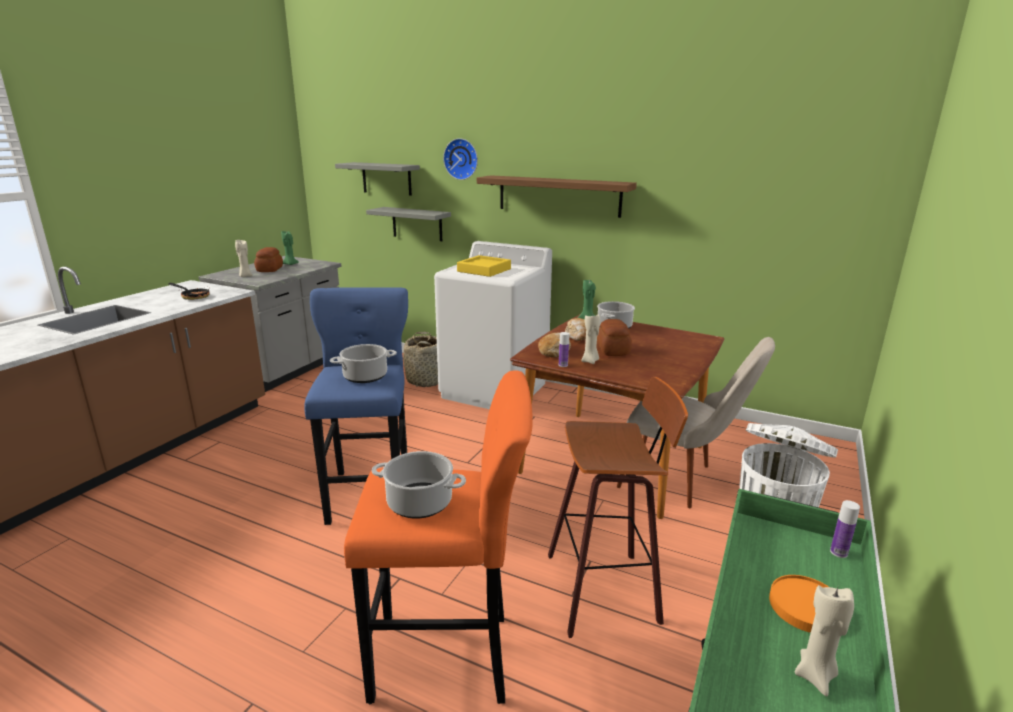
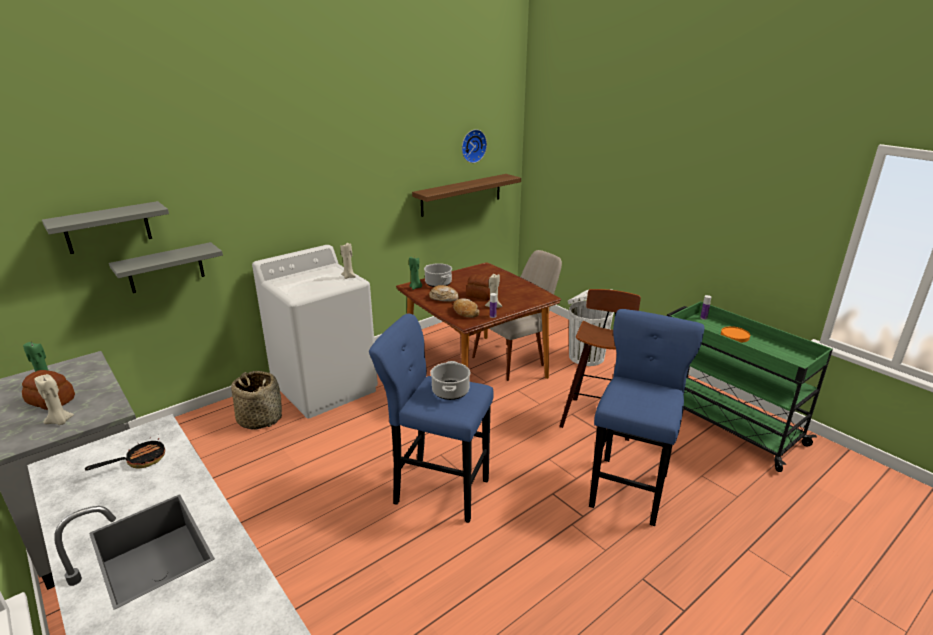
camera: 65 degrees left, 5 degrees up
orange stool [344,371,533,704] -> blue stool [589,309,705,526]
cooking pot [372,451,466,519] -> none
wall clock [443,138,478,180] -> wall clock moved to [462,129,487,163]
yellow tray [457,255,511,277] -> none
shelf [477,175,637,218] -> shelf moved to [412,174,521,217]
beige candle [795,585,854,696] -> beige candle moved to [340,242,356,279]

